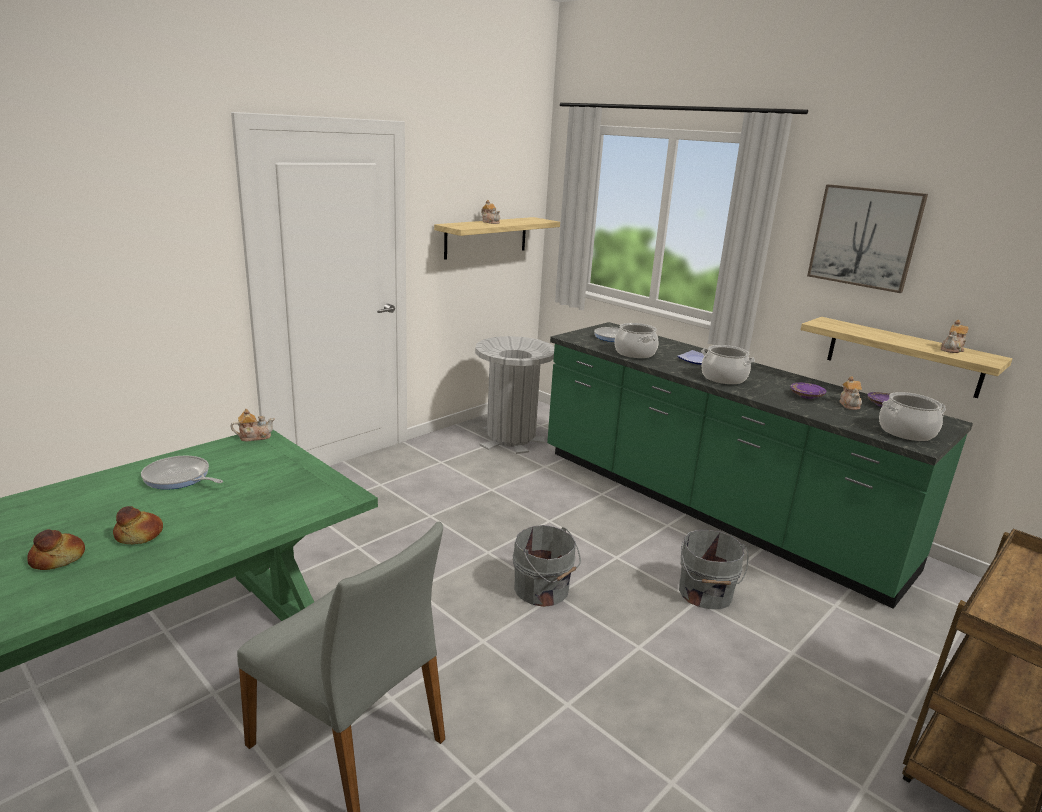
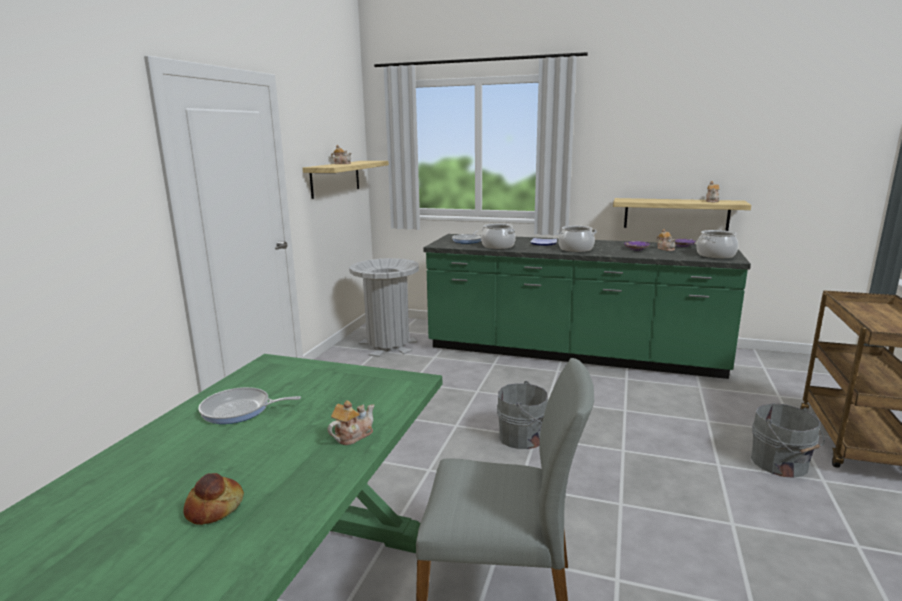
camera: 25 degrees left, 5 degrees down
bread [113,506,163,544] -> none
teapot [230,409,275,441] -> teapot moved to [328,401,374,445]
grey bucket [679,530,748,609] -> grey bucket moved to [751,404,825,478]
picture [807,184,928,293] -> none

